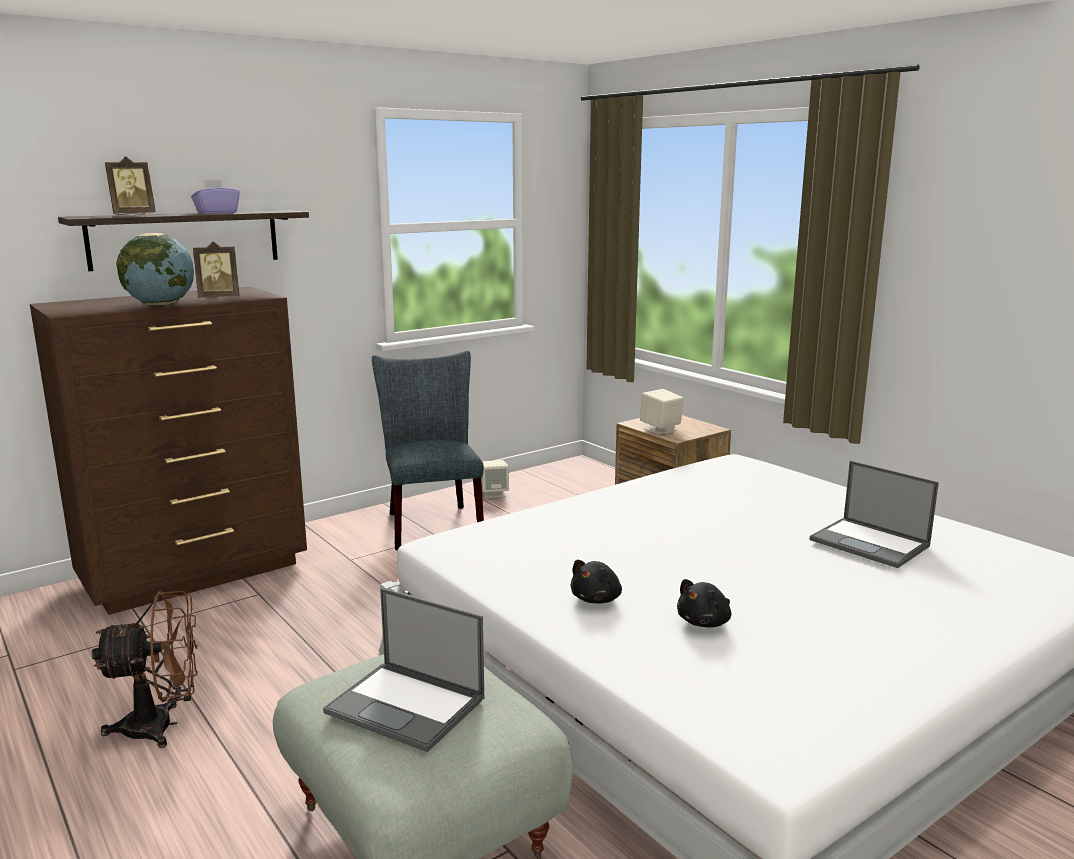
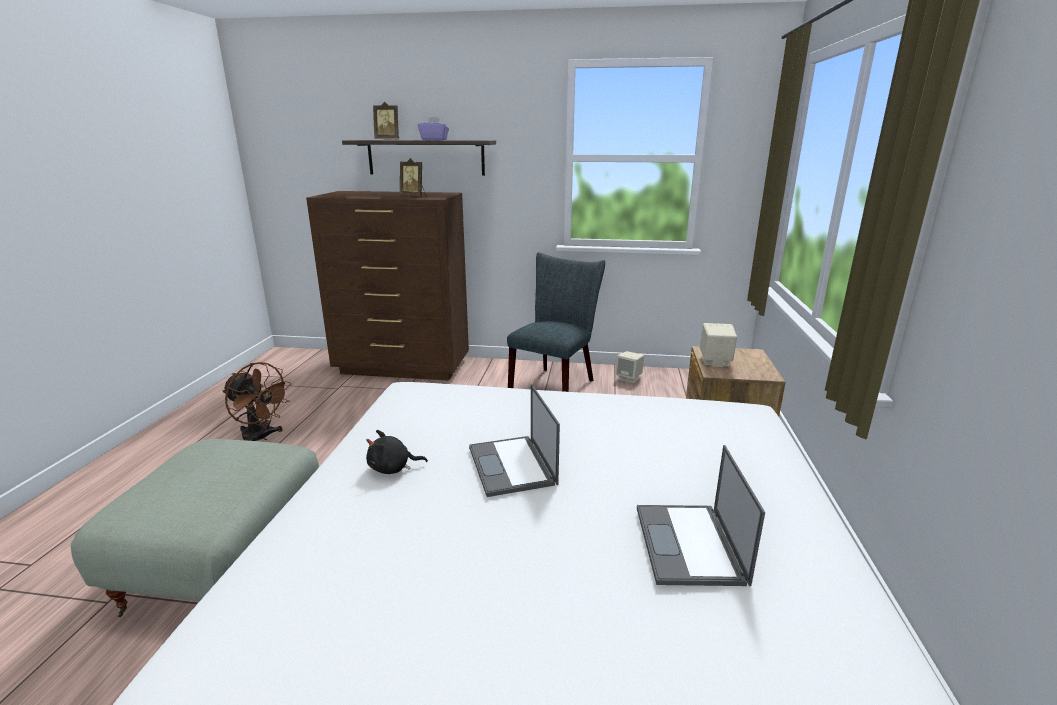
camera: 45 degrees right, 5 degrees up
globe [116,233,194,305] -> none
laptop [323,588,484,752] -> laptop moved to [469,384,560,497]
black plush toy [677,579,731,627] -> none

